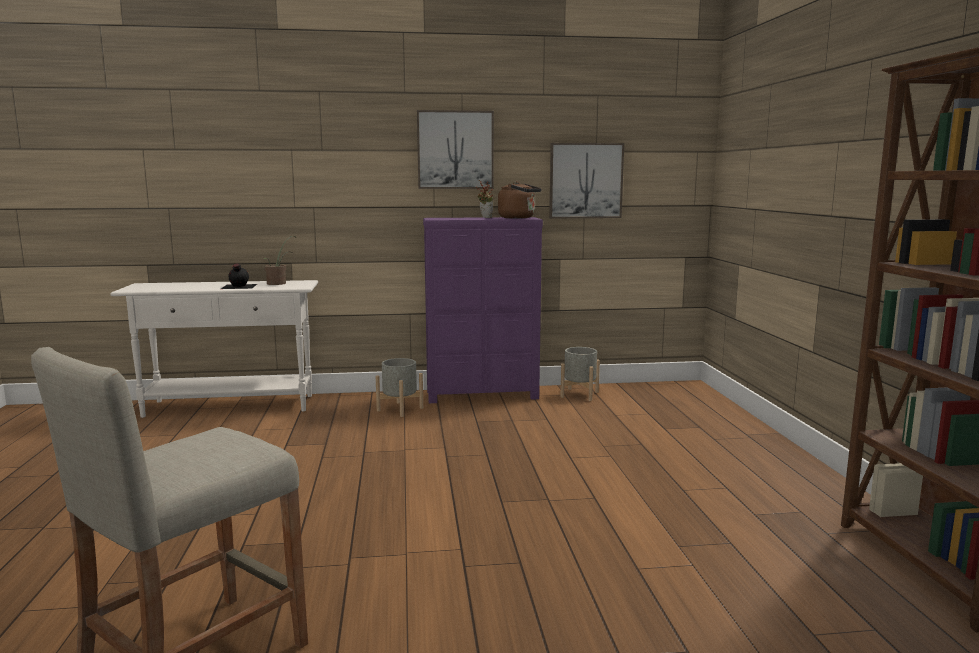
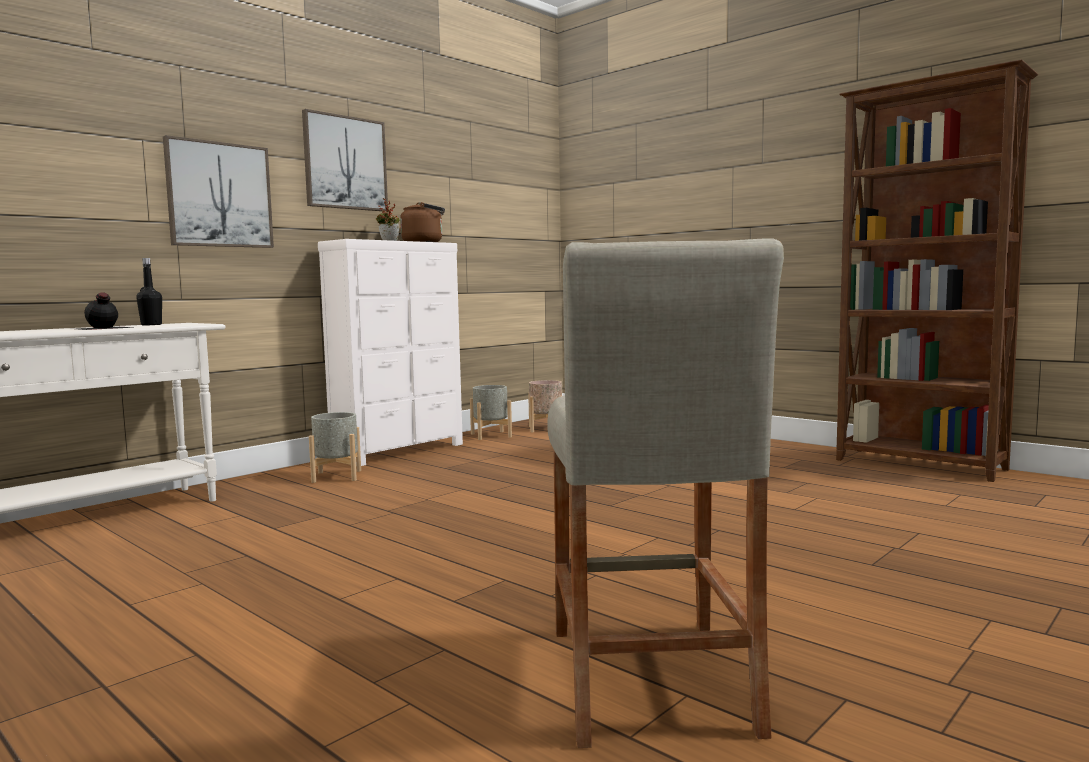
camera: 40 degrees left, 5 degrees down
potted plant [264,236,296,285] -> black bottle [136,258,162,325]
purple dresser [423,217,543,403] -> white dresser [318,239,463,466]
picture [549,143,624,218] -> picture moved to [163,135,274,248]
none -> beige planter [528,380,562,433]

